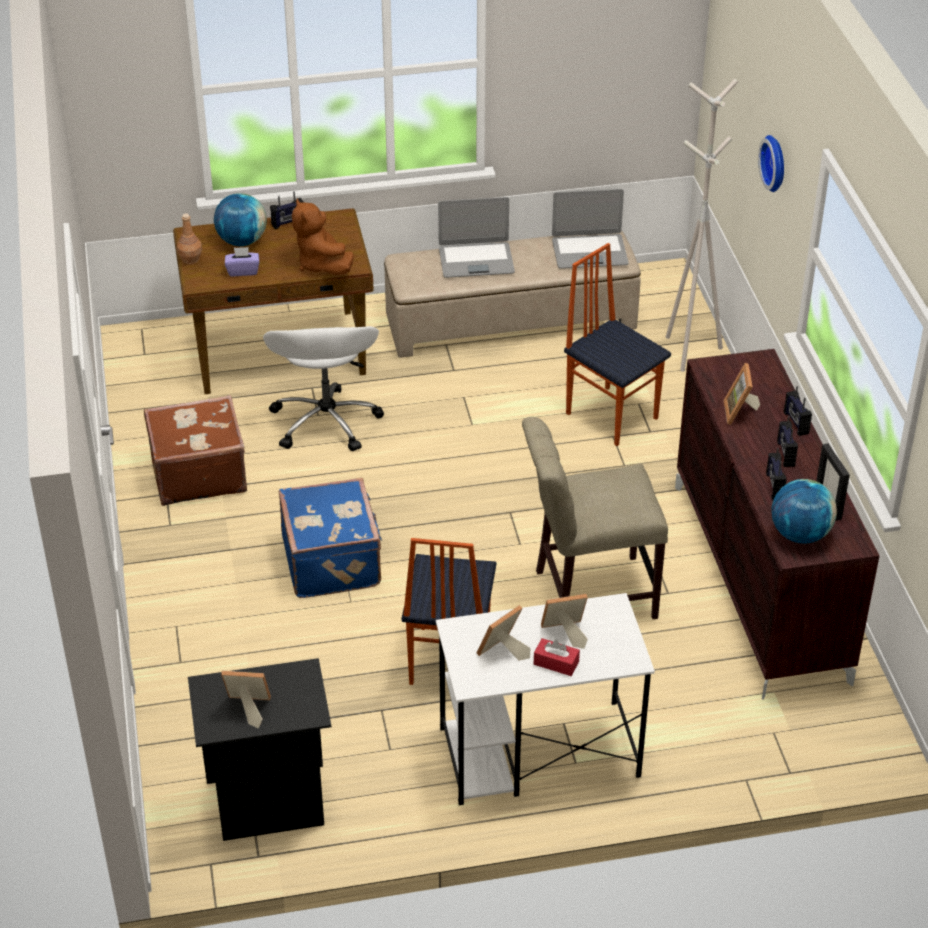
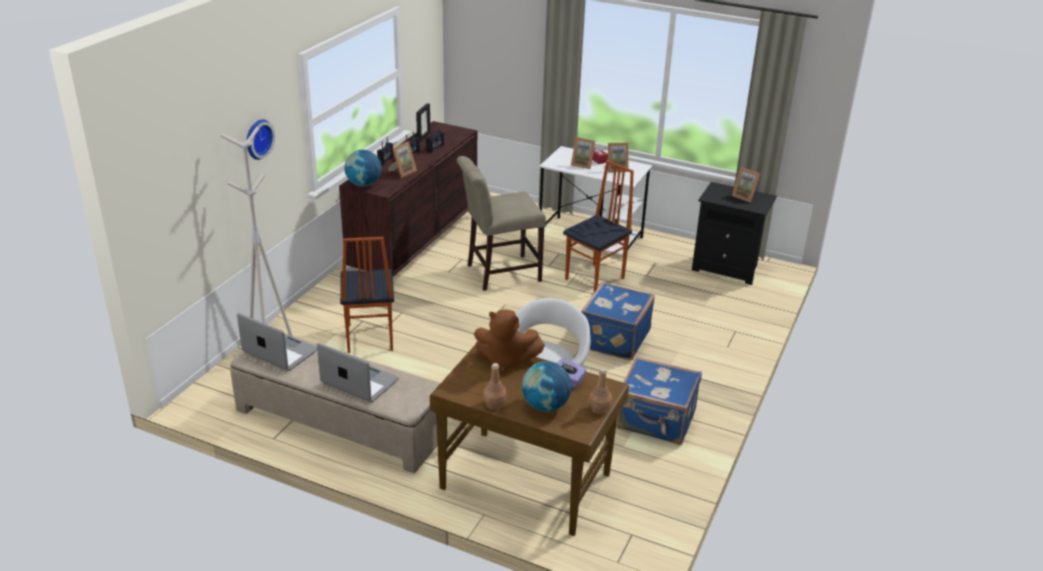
camera: 145 degrees left, 10 degrees down
brown suitcase [144,395,247,506] -> blue suitcase [617,356,702,445]
radio [270,192,303,229] -> brown bottle [483,363,506,410]
brown plush toy [292,198,354,275] -> brown plush toy turned 90 degrees clockwise [474,310,545,372]
beige chair [522,417,668,619] -> beige chair turned 135 degrees clockwise [457,156,546,291]
globe [771,479,837,544] -> globe moved to [344,150,381,187]

